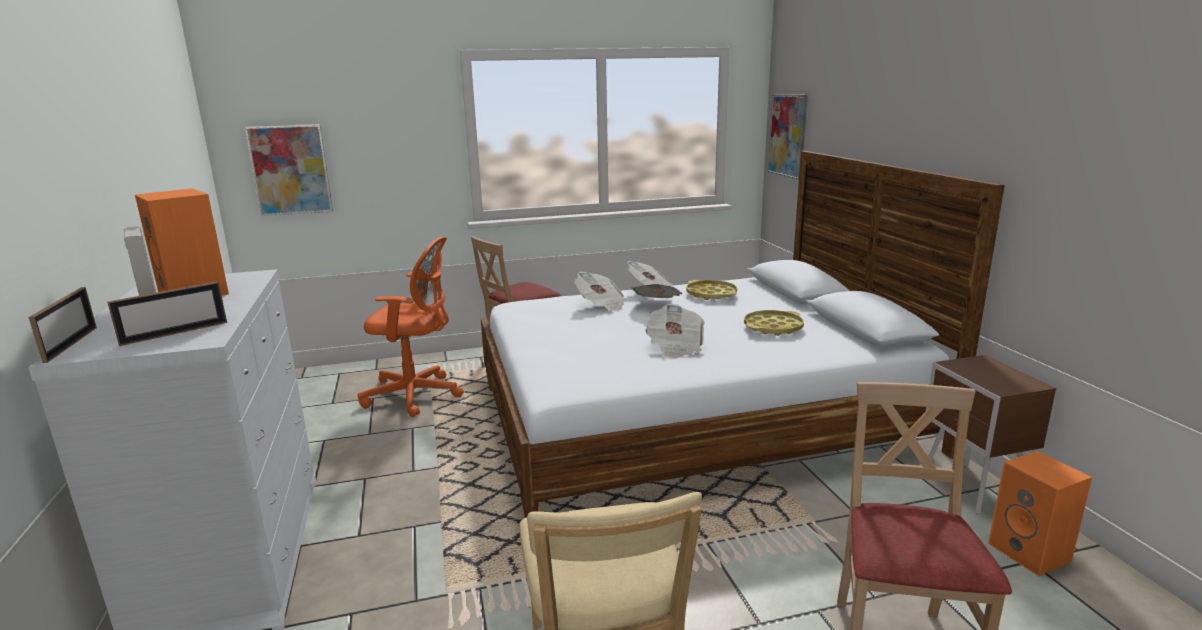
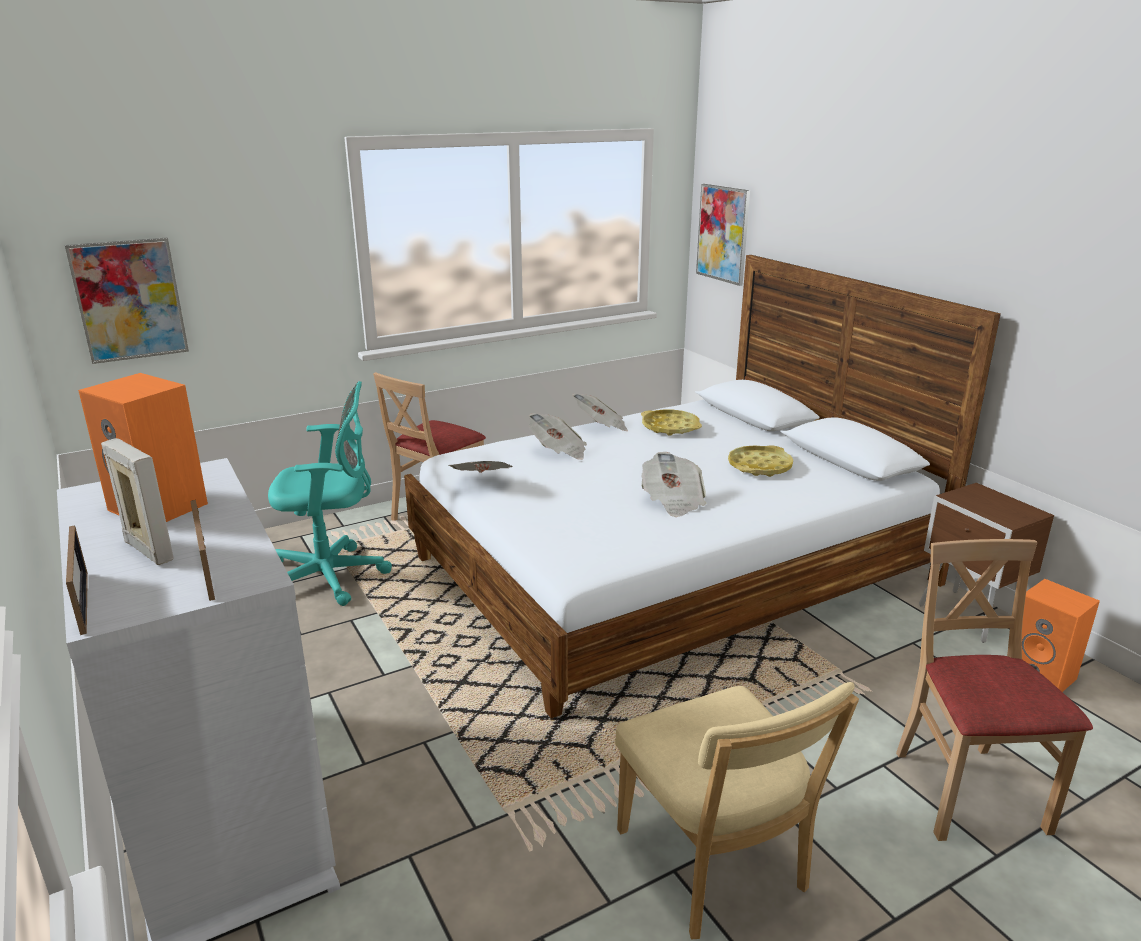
camera: 15 degrees left, 5 degrees up
picture frame [107,282,227,346] -> picture frame turned 120 degrees clockwise [191,500,215,601]
orange office chair [358,237,464,417] -> turquoise office chair [268,381,392,606]
newspaper [631,284,682,298] -> newspaper moved to [449,461,513,473]

